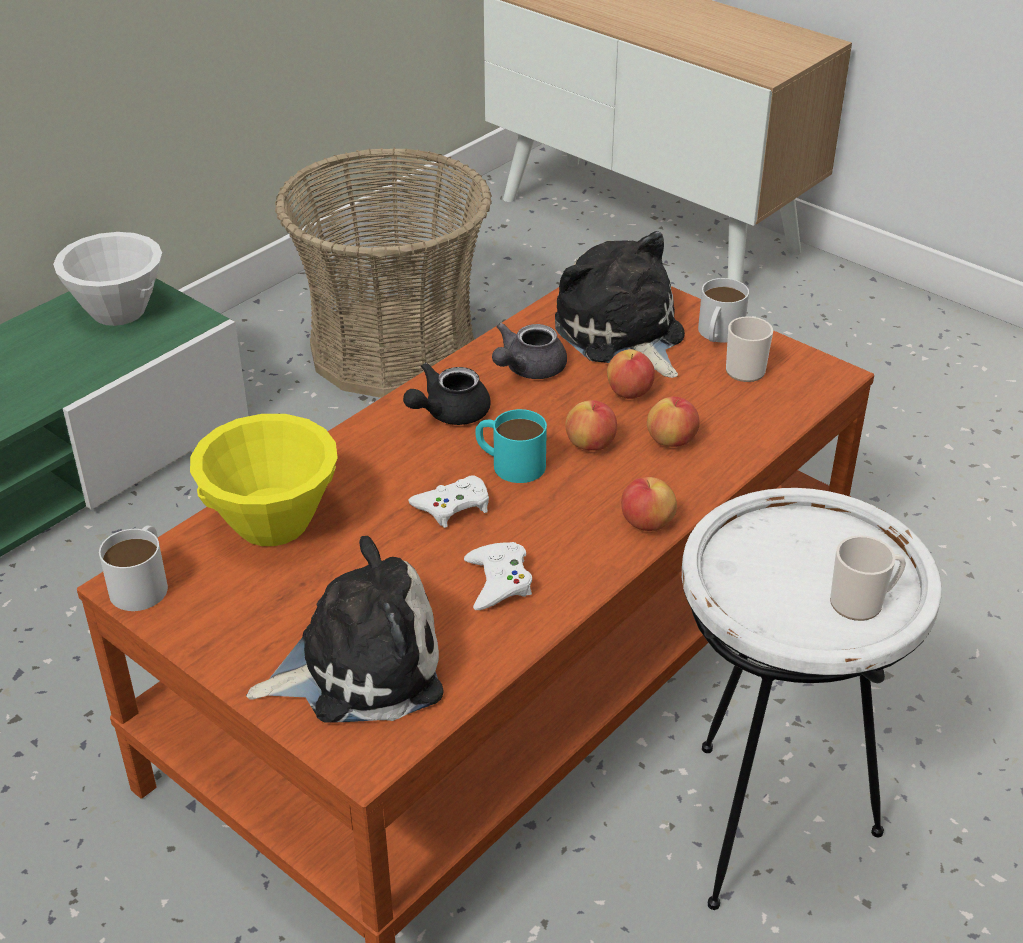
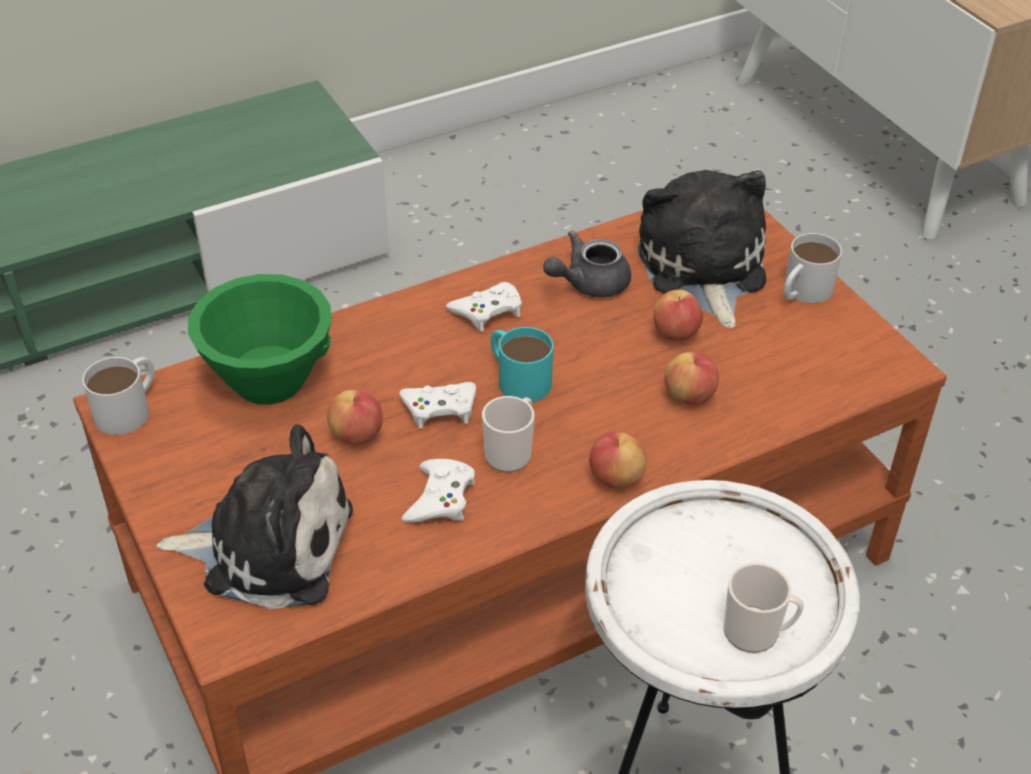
camera: 20 degrees right, 5 degrees up
white bowl [53,232,162,326] -> none
yellow bowl [190,414,338,546] -> green bowl [188,274,332,405]
basket [275,147,492,398] -> none
black teapot [403,362,491,425] -> white game controller [446,282,522,331]
apple [565,400,617,451] -> apple moved to [327,390,383,445]
mug [726,316,773,382] -> mug moved to [482,396,534,472]

